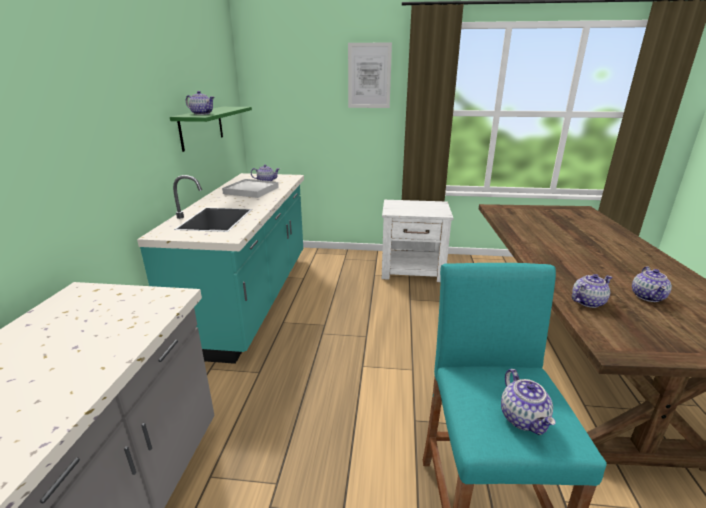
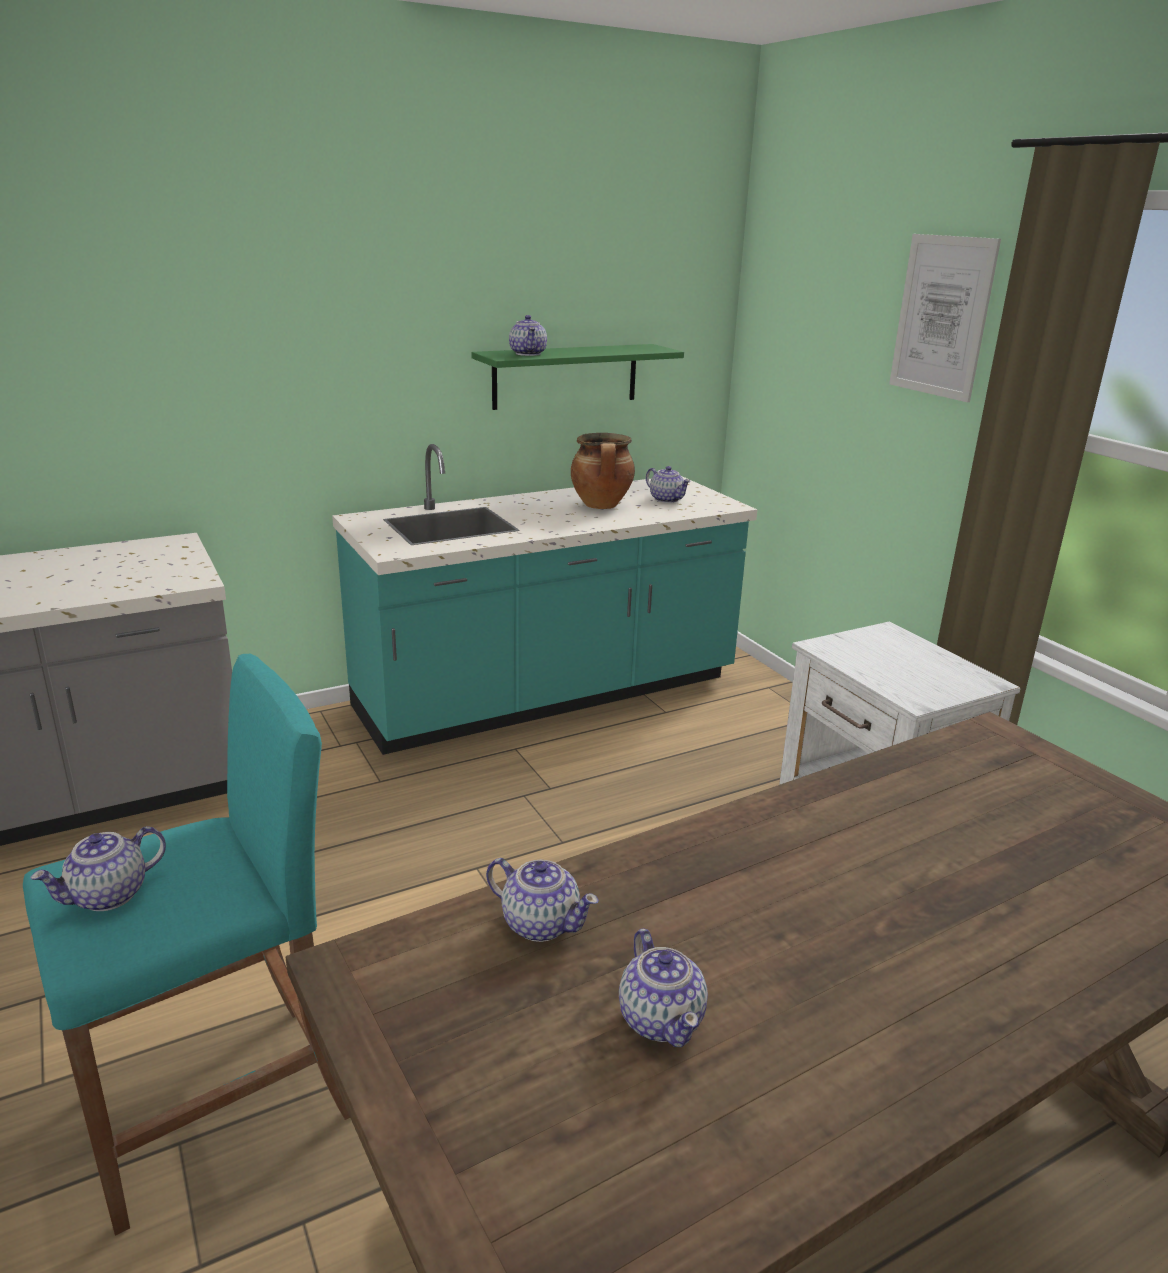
camera: 55 degrees right, 0 degrees up
white tray [222,179,279,198] -> cooking pot [571,433,635,509]
teapot [632,266,672,302] -> teapot turned 90 degrees counterclockwise [619,929,708,1047]

